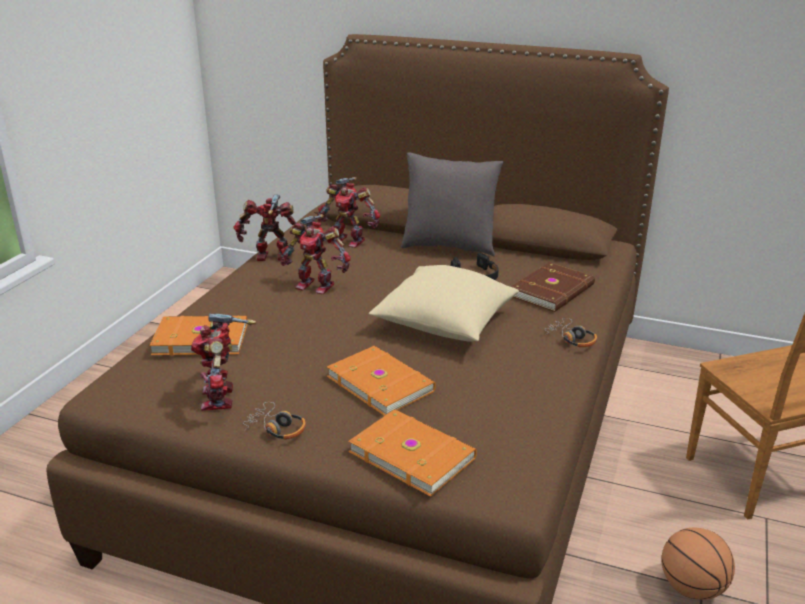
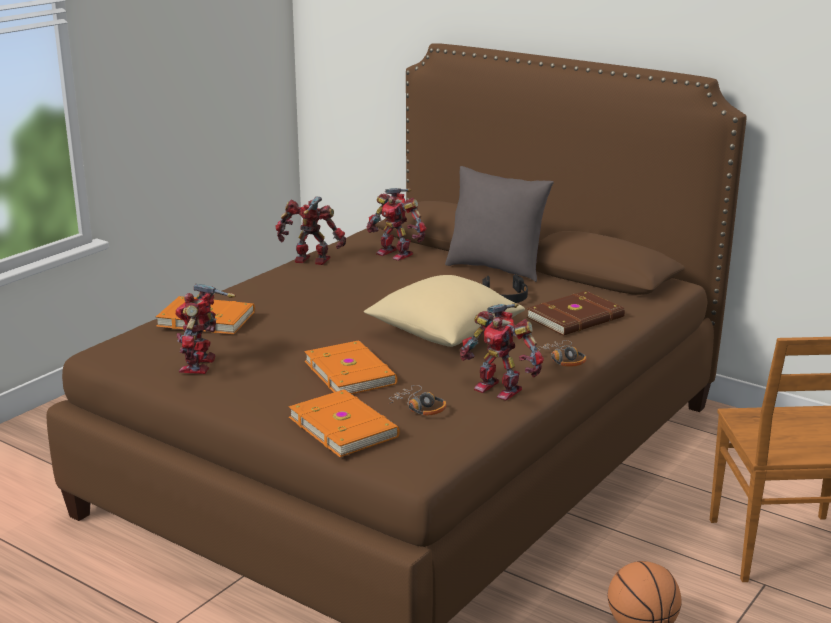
camera: 15 degrees right, 5 degrees down
headphones [243,402,306,440] -> headphones moved to [389,385,446,415]
toy robot [280,214,351,294] -> toy robot moved to [460,303,544,401]

